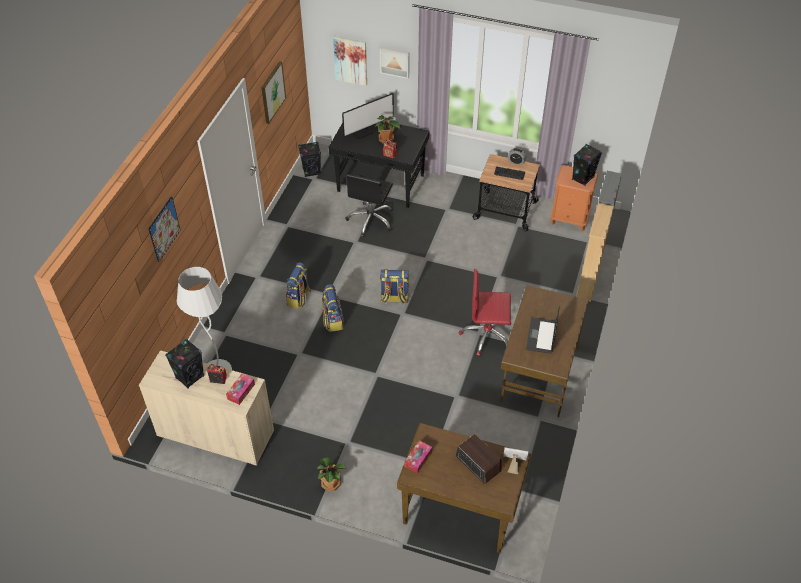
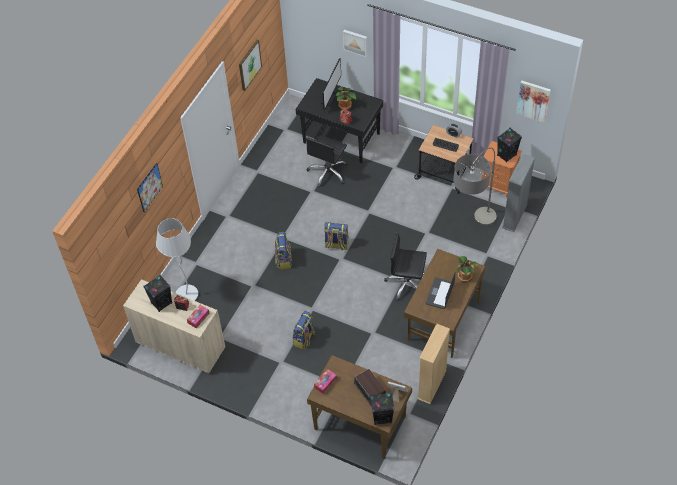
camera: 10 degrees right, 5 degrees up
backpack [286,262,311,309] -> backpack moved to [293,311,315,349]
black speaker [298,142,321,177] -> black speaker moved to [370,392,394,425]
potted plant [317,457,346,491] -> potted plant moved to [457,256,479,282]
picture [333,36,367,86] -> picture moved to [516,80,551,123]
monitor [342,93,394,140] -> monitor turned 45 degrees counterclockwise [321,58,341,110]
red office chair [459,269,511,356] -> black office chair [384,232,427,301]
beige bookcase [576,203,614,302] -> beige bookcase moved to [417,324,450,404]
none -> floor lamp [454,147,496,226]

